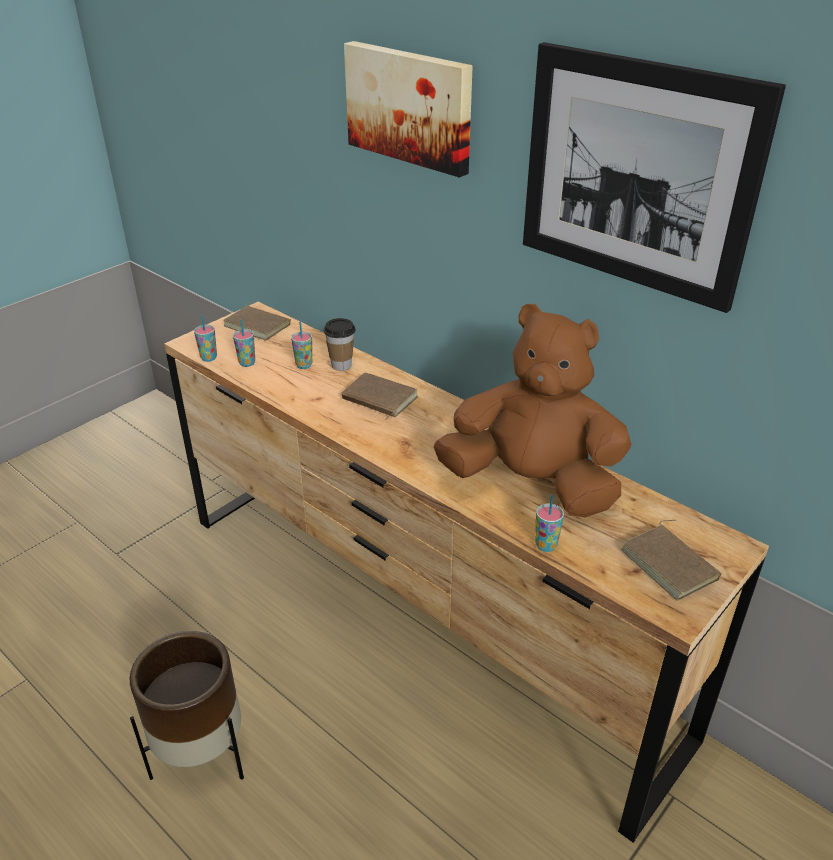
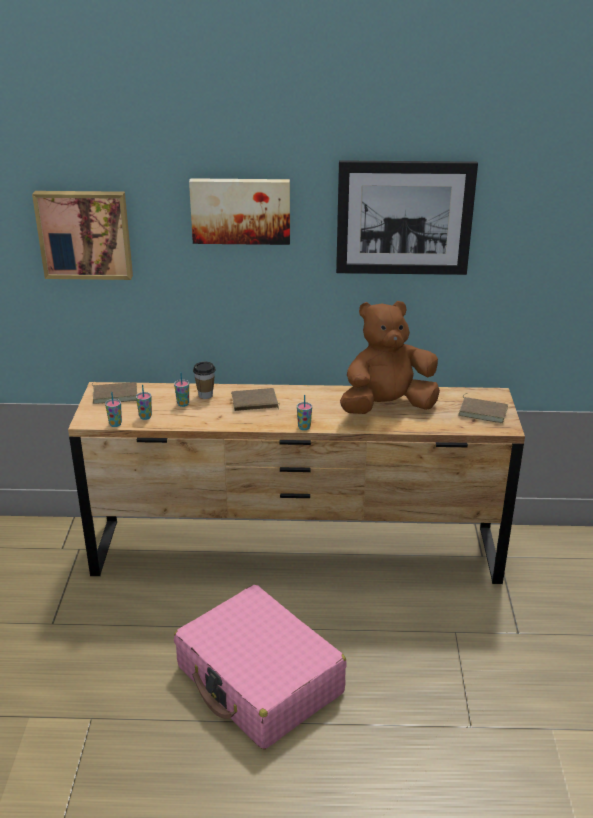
camera: 40 degrees left, 5 degrees down
brown planter [130,631,244,780] -> pink suitcase [174,585,347,749]
cup [535,495,564,552] -> cup moved to [297,395,312,430]
none -> picture [32,191,133,280]

